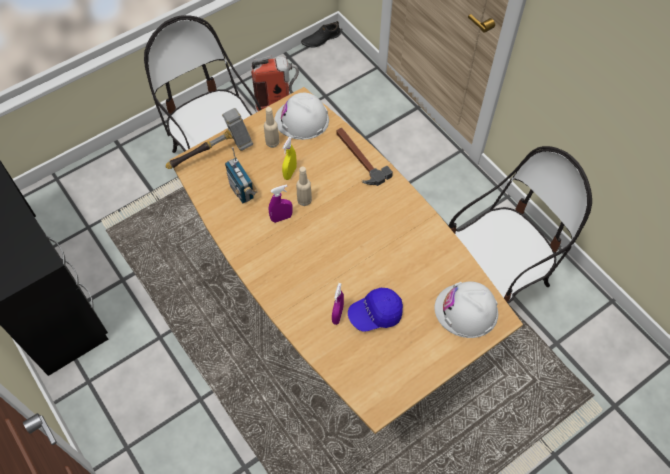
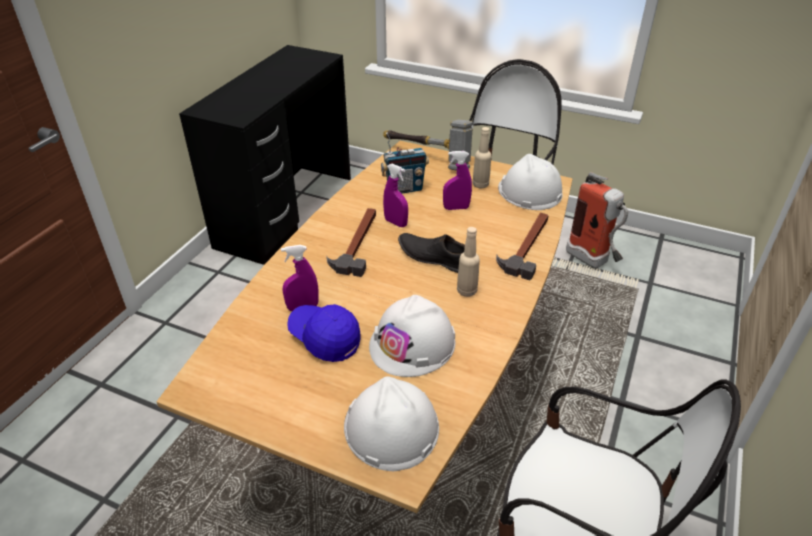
camera: 60 degrees right, 20 degrees down
radio [225,147,258,203] -> radio turned 135 degrees counterclockwise [381,133,429,194]
yellow spray bottle [282,137,297,180] -> purple spray bottle [443,151,472,210]
beige bottle [296,167,312,206] -> beige bottle moved to [457,227,480,297]
black shoe [301,21,341,48] -> black shoe moved to [398,233,465,273]
none -> hammer [326,208,376,277]
none -> white hard hat [369,295,456,377]

